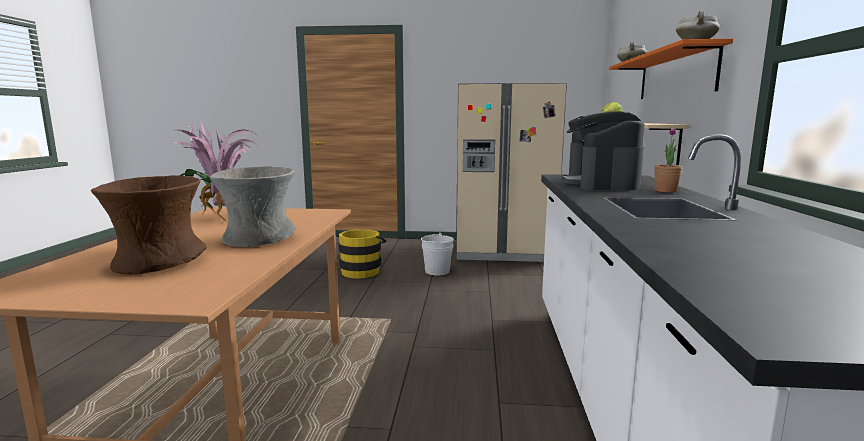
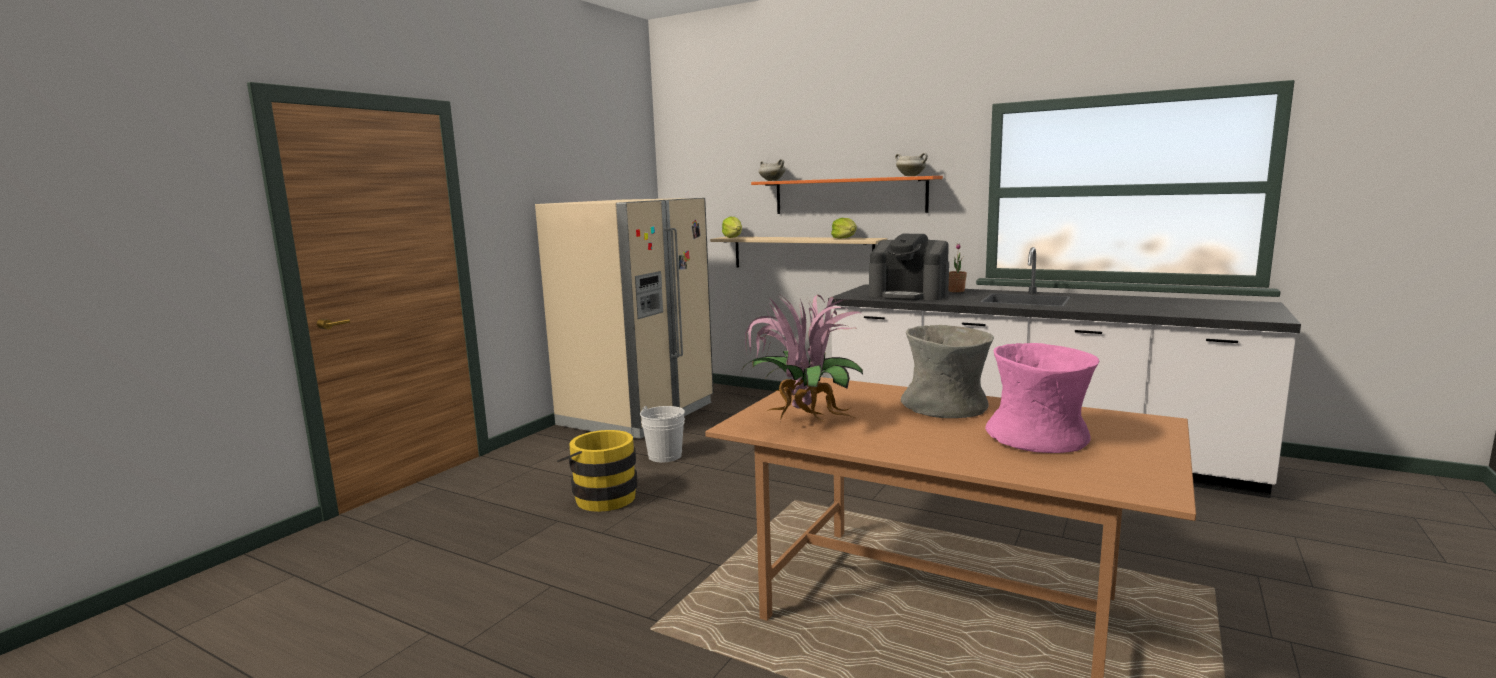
camera: 65 degrees left, 0 degrees up
brown vase [91,175,207,275] -> pink vase [985,343,1099,453]
none -> lettuce [831,218,857,239]

